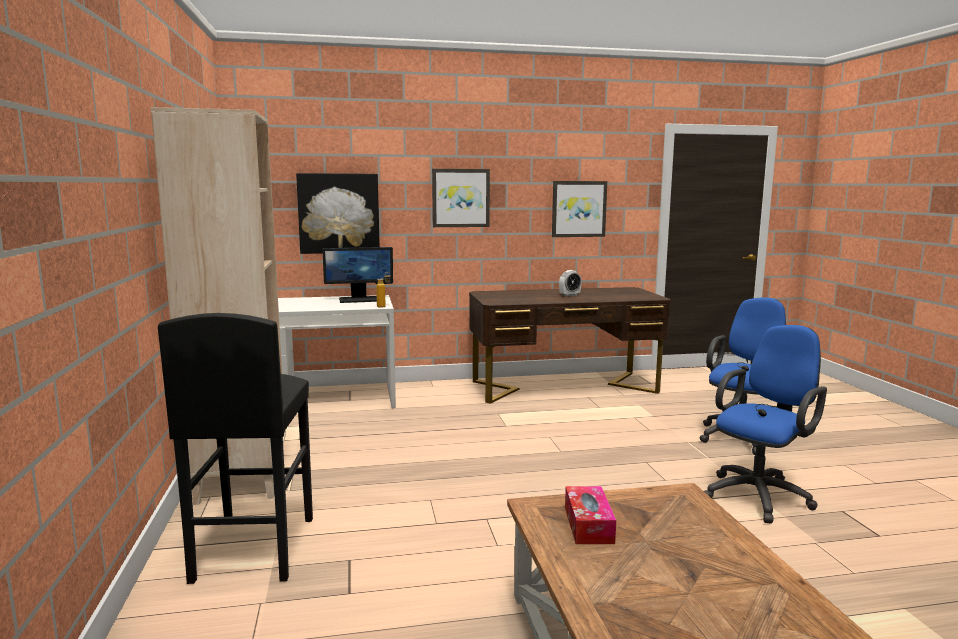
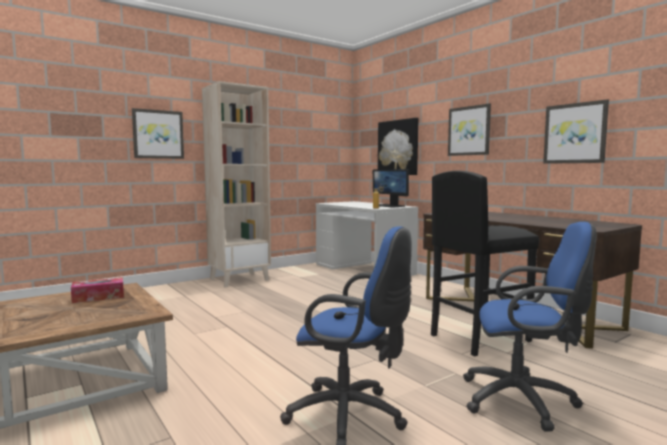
camera: 65 degrees right, 5 degrees down
black stool [158,313,313,584] -> black stool moved to [431,171,539,357]
alarm clock [559,270,582,297] -> none
none -> picture [132,108,184,159]

